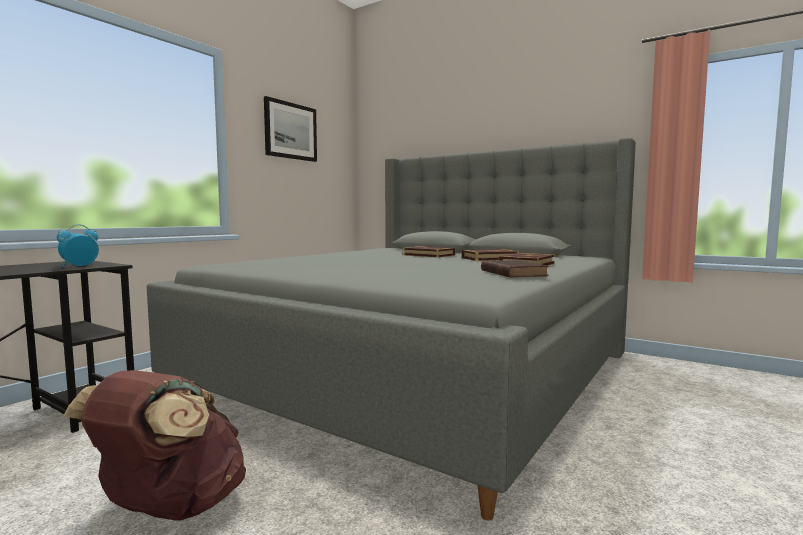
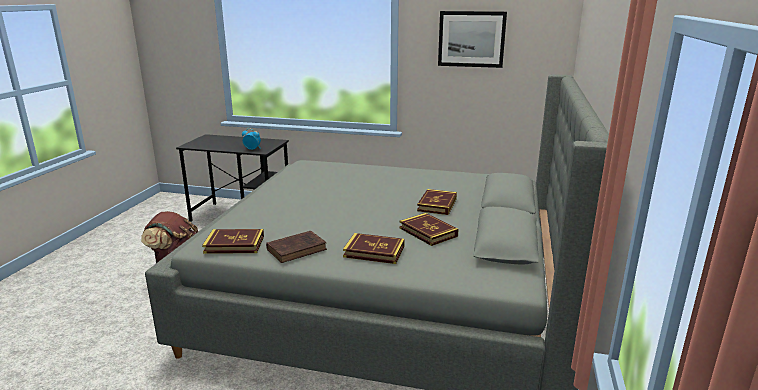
camera: 70 degrees right, 15 degrees up
none -> book [202,229,264,254]

